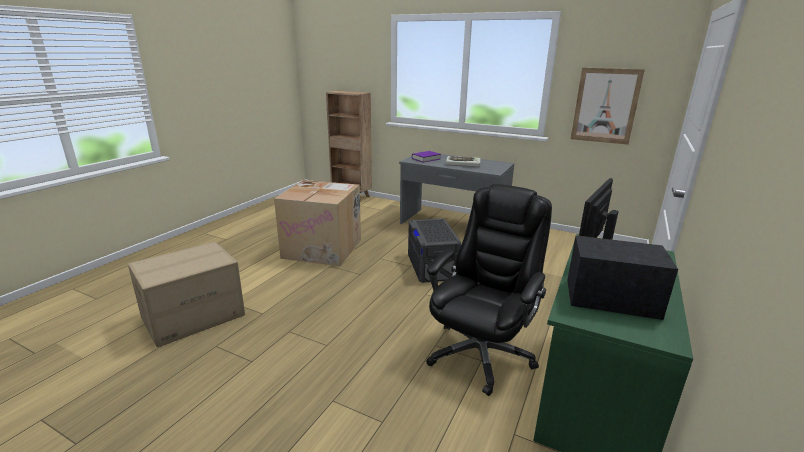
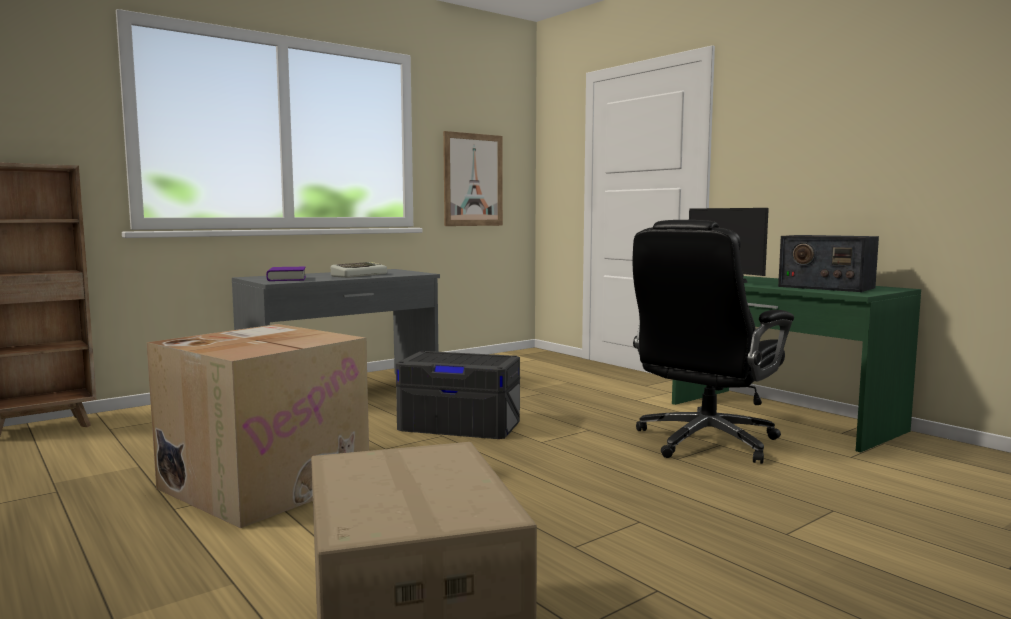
camera: 65 degrees left, 15 degrees down
black office chair [426,184,552,396] -> black office chair turned 105 degrees counterclockwise [633,220,794,464]
radio [567,235,678,320] -> radio turned 90 degrees counterclockwise [778,235,879,292]

